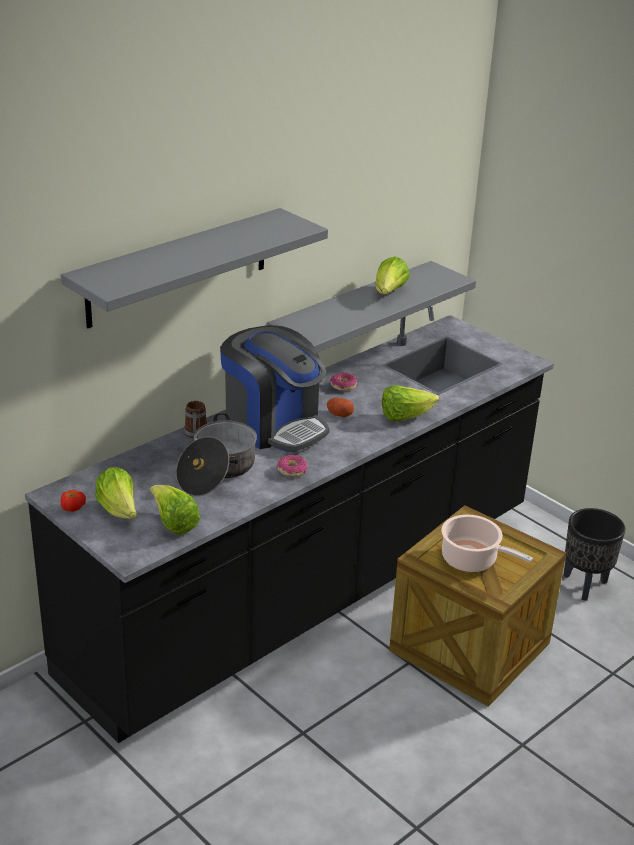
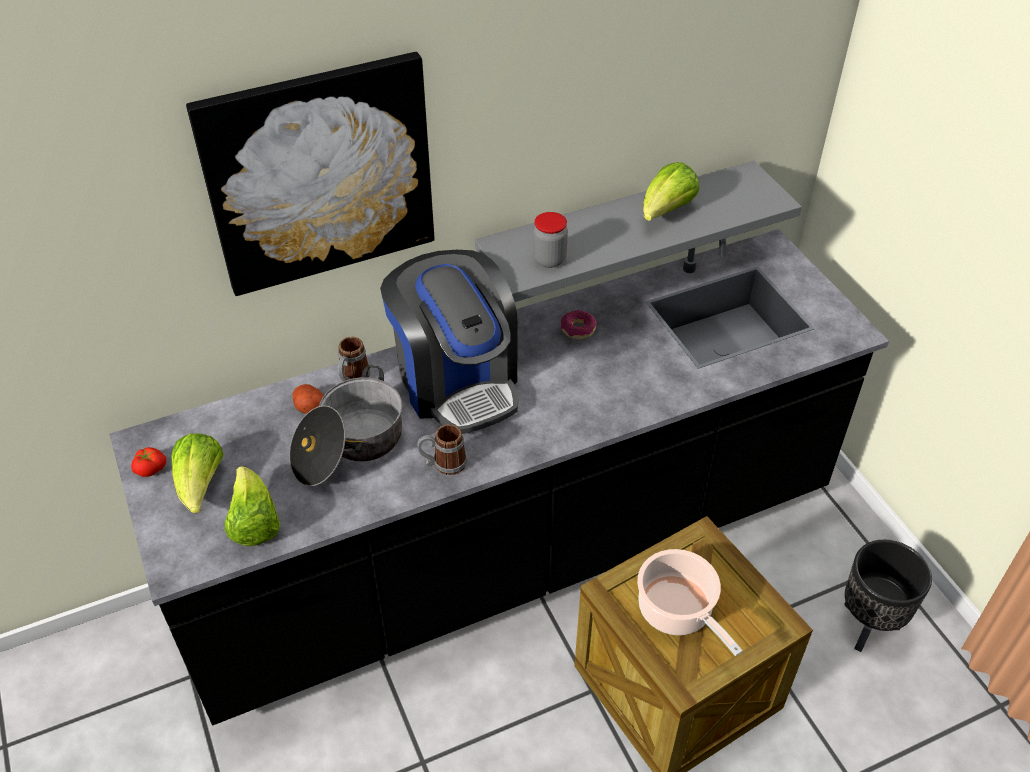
camera: 20 degrees right, 15 degrees up
grey shelf [61,208,328,328] -> picture [186,52,435,296]
donut [278,455,307,477] -> mug [417,424,467,475]
potato [327,398,354,417] -> potato moved to [292,384,324,414]
lettuce [382,385,439,422] -> none
none -> jar [533,212,568,268]

